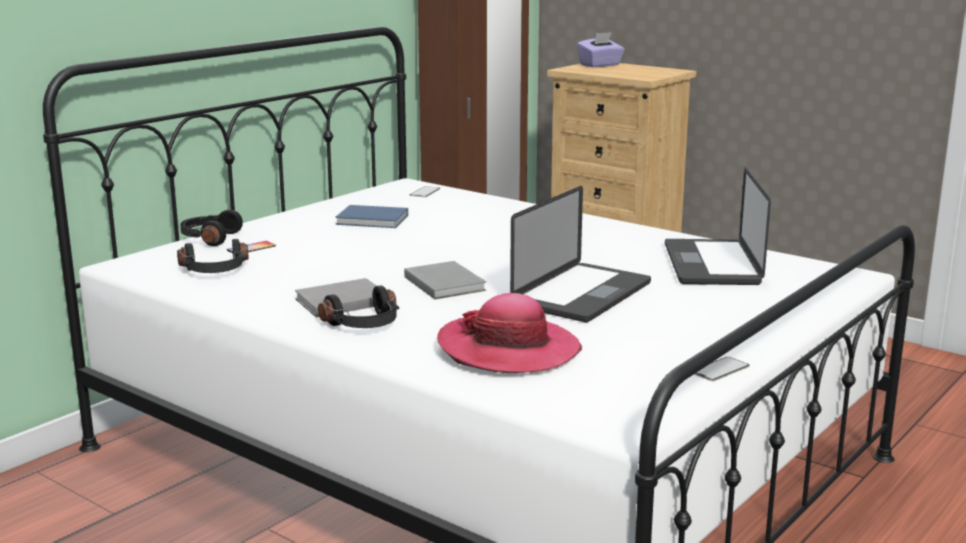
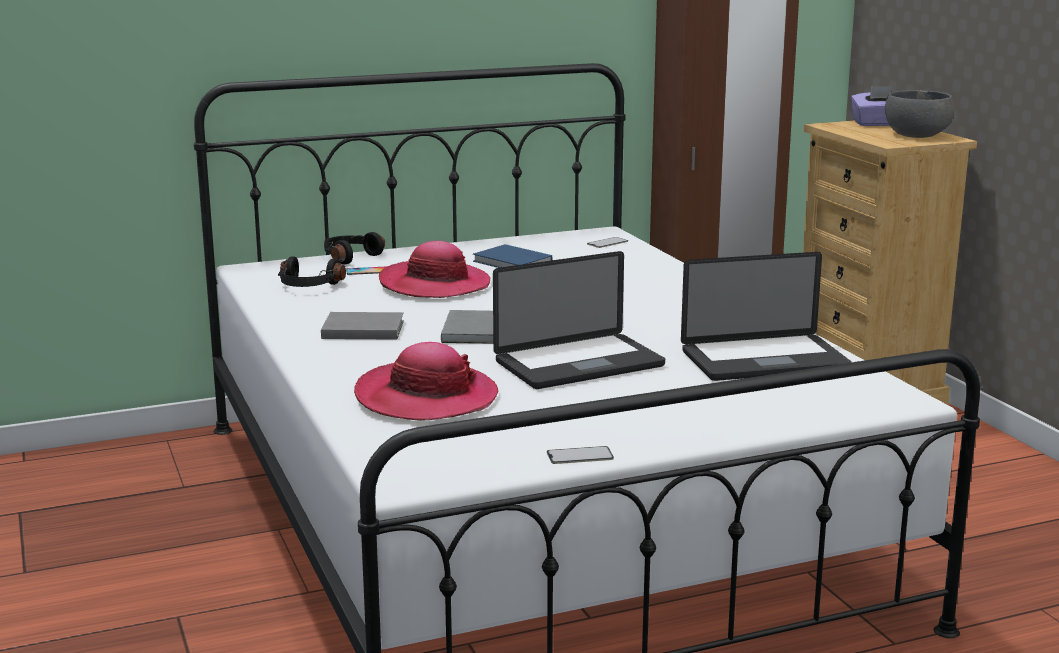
camera: 30 degrees right, 0 degrees up
black headphones [318,286,399,328] -> none
laptop [665,168,771,285] -> laptop turned 135 degrees counterclockwise [681,252,852,381]
none -> hat [379,241,490,298]
none -> grey bowl [885,90,954,138]

